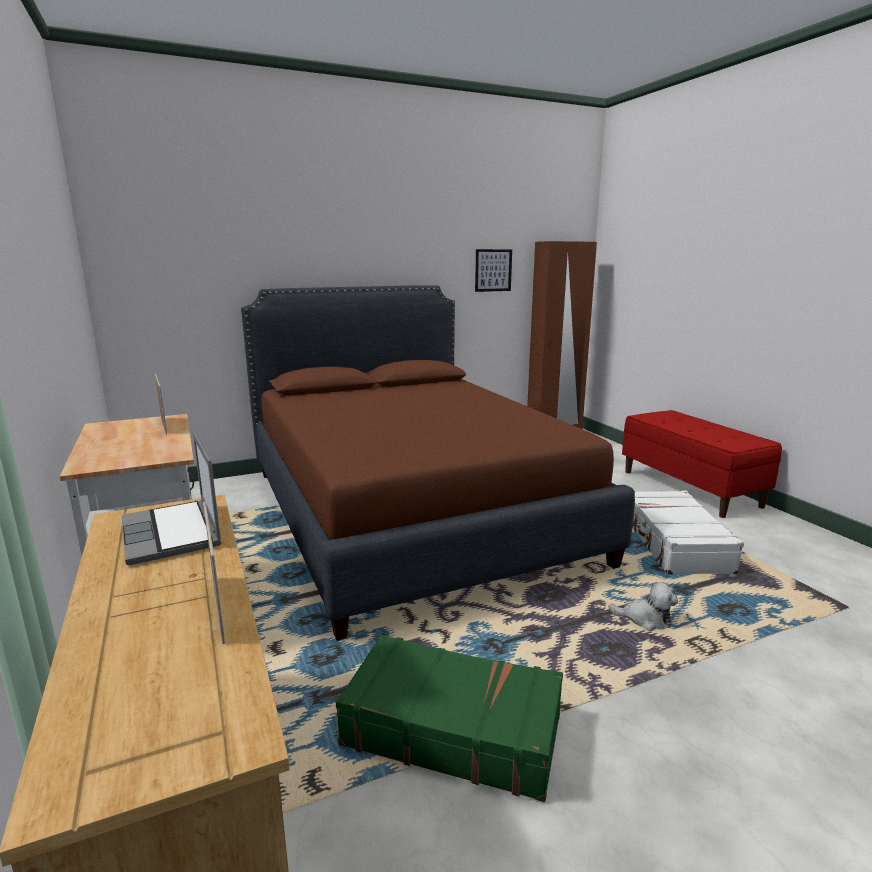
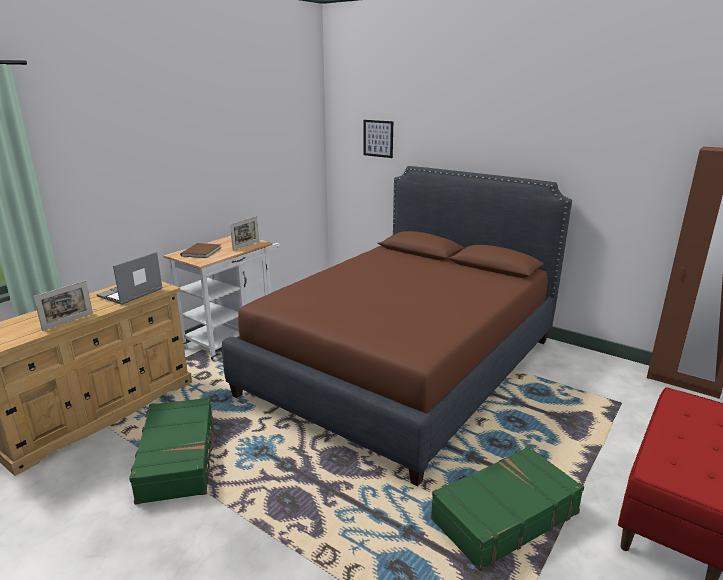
camera: 60 degrees right, 5 degrees up
picture [475,249,512,292] -> picture moved to [363,120,393,158]
plush toy [608,582,678,631] -> none
white suitcase [632,490,744,574] -> green suitcase [431,446,584,571]
none -> brown book [180,243,221,258]

